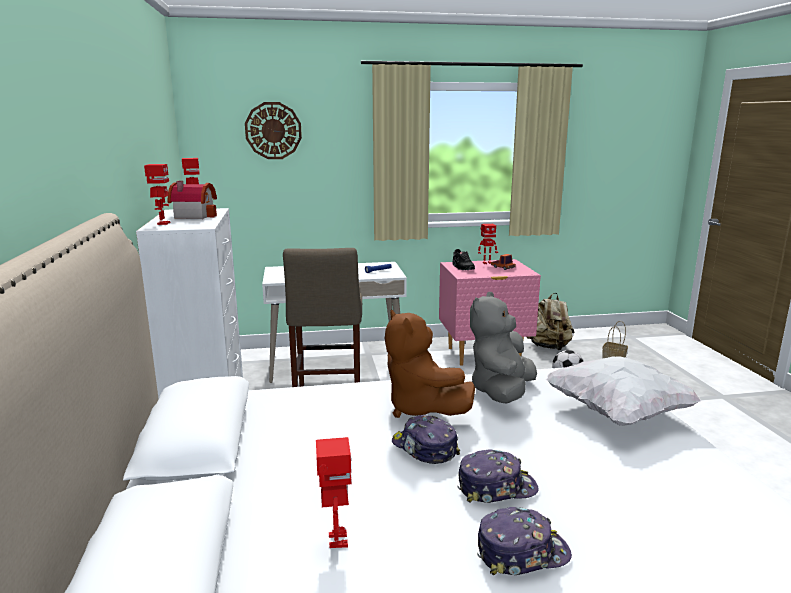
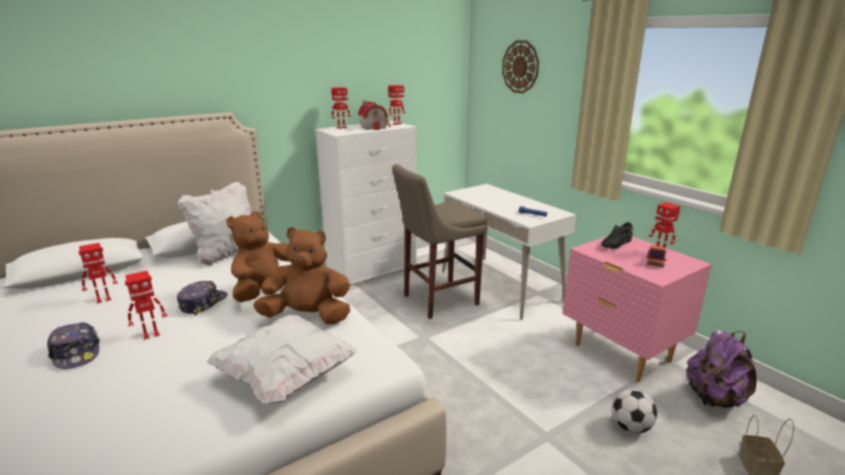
camera: 65 degrees right, 5 degrees up
cap [457,450,539,503] -> toy robot [125,271,167,340]
grey plush toy [470,292,537,404] -> brown plush toy [253,227,350,324]
beige backpack [527,293,574,350] -> purple backpack [686,331,757,408]
none -> white pillow [178,182,252,266]

